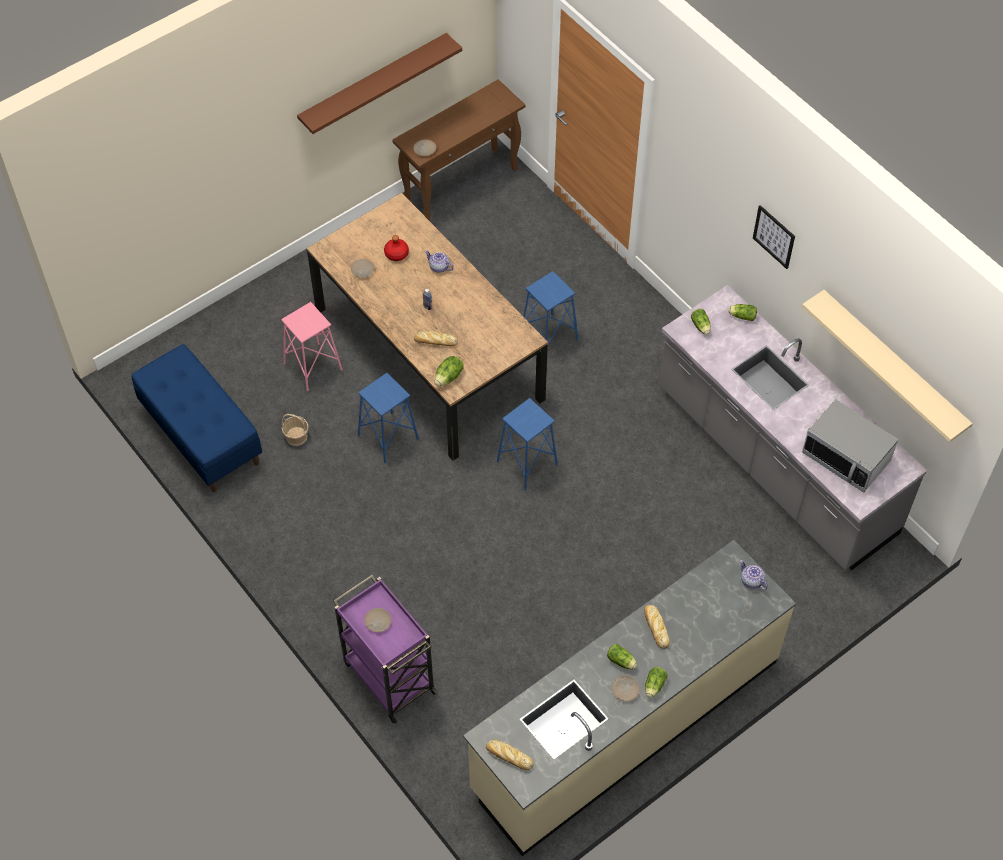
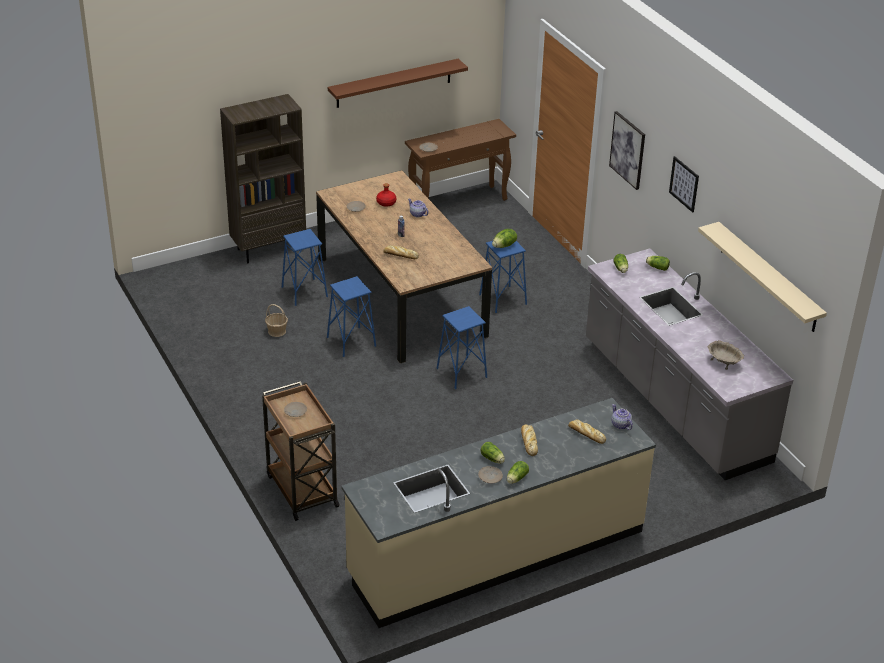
camera: 10 degrees right, 20 degrees down
blue bench [132,344,262,492] -> none
pink stool [281,302,343,391] -> blue stool [282,229,328,306]
purple cart [333,575,438,723] -> brown cart [262,381,340,521]
lettuce [434,356,464,386] -> lettuce moved to [492,229,517,248]
bread [486,740,534,770] -> bread moved to [568,419,606,444]
microwave [802,399,898,492] -> beige bowl [707,340,744,370]
none -> brown bookcase [220,94,306,263]
none -> picture [609,111,645,190]

